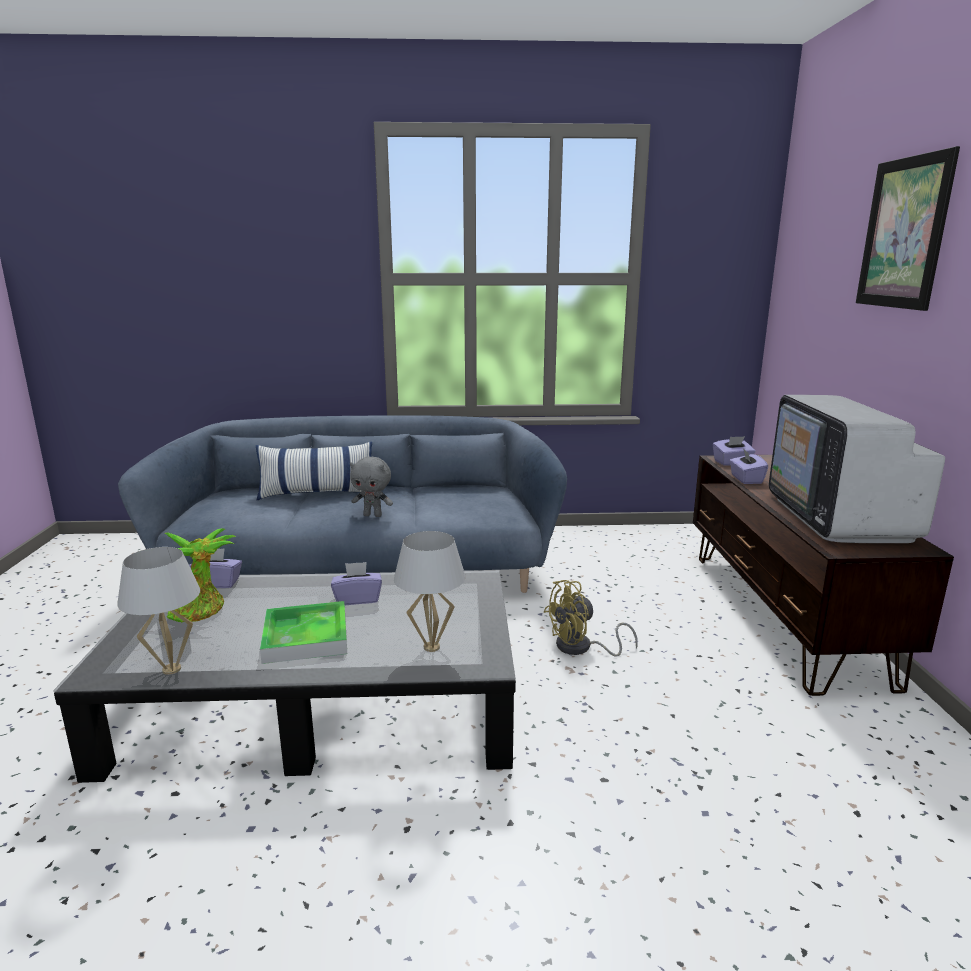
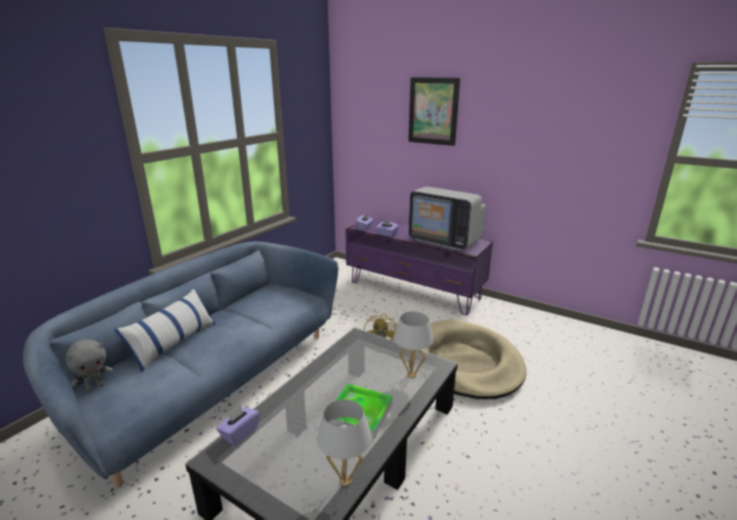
camera: 55 degrees left, 5 degrees up
potted plant [165,528,236,623] -> none
purple tissue box [331,562,382,605] -> none
grey plush toy [350,456,393,517] -> grey plush toy moved to [65,339,113,392]
brown tv stand [693,455,954,696] -> purple tv stand [345,217,493,315]
none -> beige dog bed [422,320,527,399]

